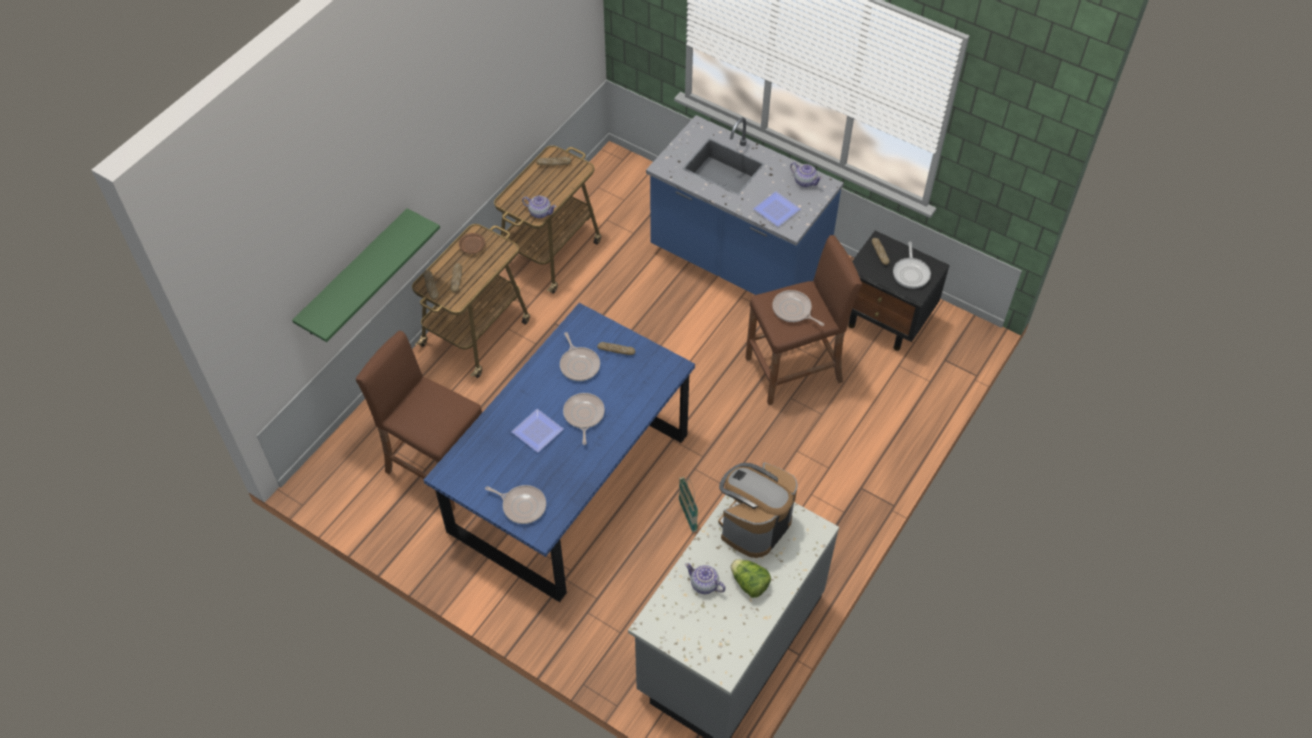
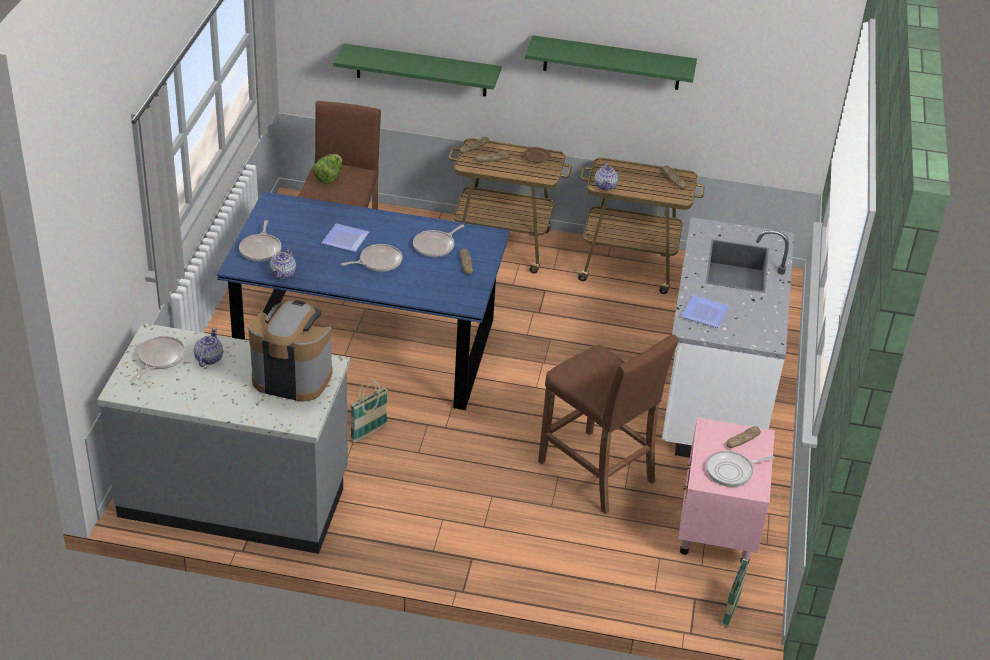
camera: 65 degrees right, 15 degrees down
blue counter [646,115,843,295] -> white counter [662,217,794,458]
lettuce [730,559,771,598] -> lettuce moved to [313,154,342,184]
frying pan [772,290,824,326] -> frying pan moved to [137,336,186,380]
teapot [790,162,823,187] -> teapot moved to [270,248,296,279]
black nightstand [848,230,950,351] -> pink nightstand [678,418,775,564]
none -> green shelf [525,35,697,90]
none -> basket [722,556,749,627]

